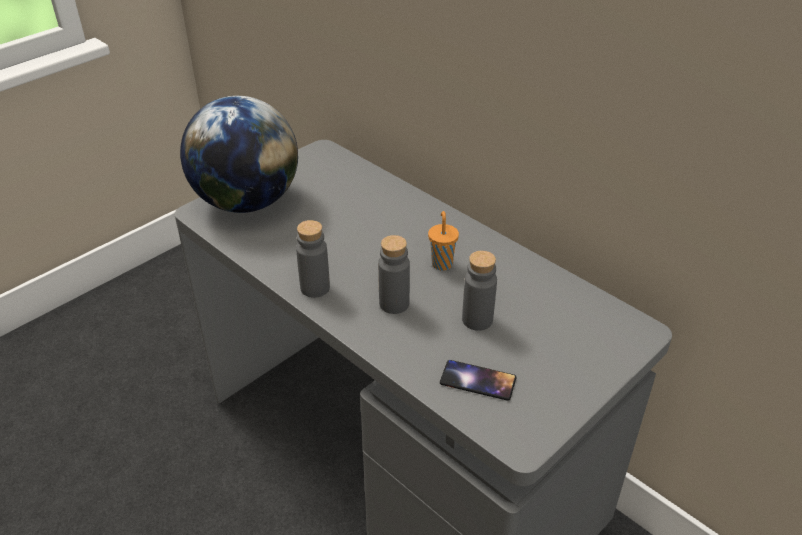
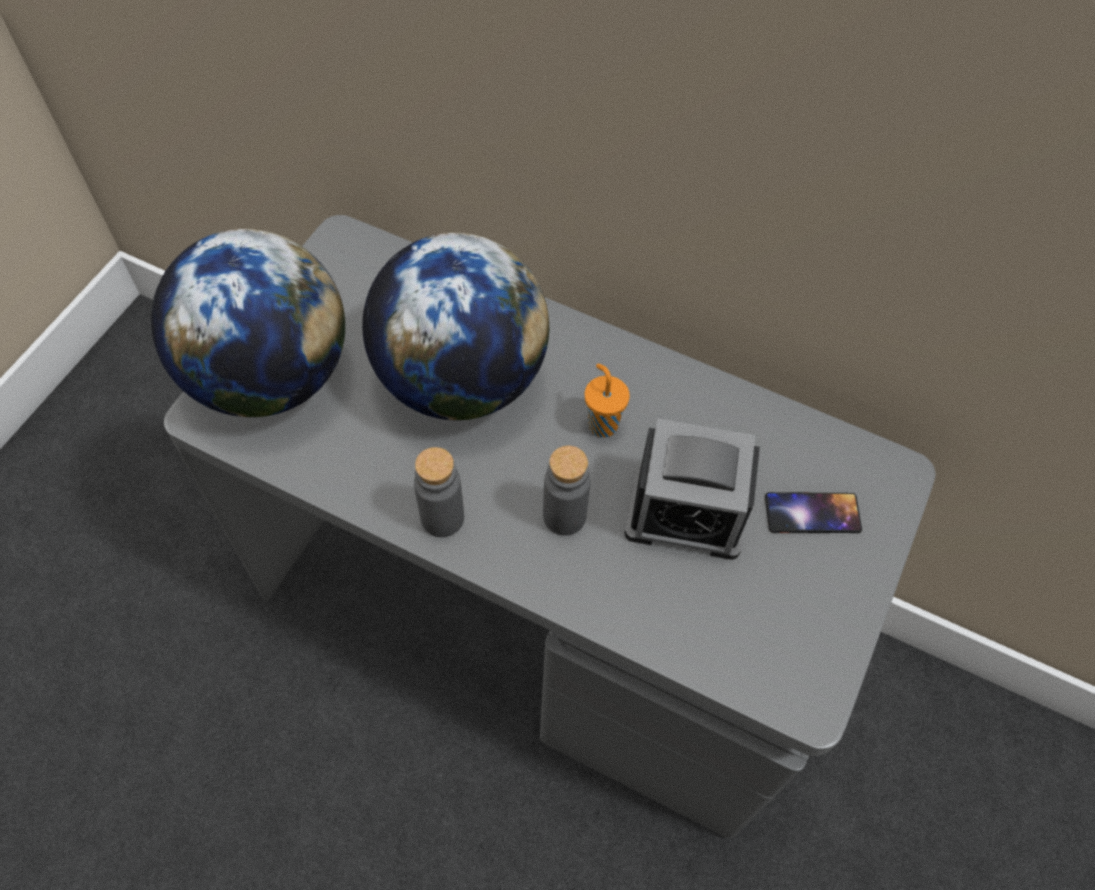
camera: 20 degrees left, 20 degrees up
phone [440,360,516,401] -> phone moved to [765,492,862,533]
grey bottle [462,251,497,331] -> alarm clock [624,418,760,560]
none -> globe [362,233,549,420]

